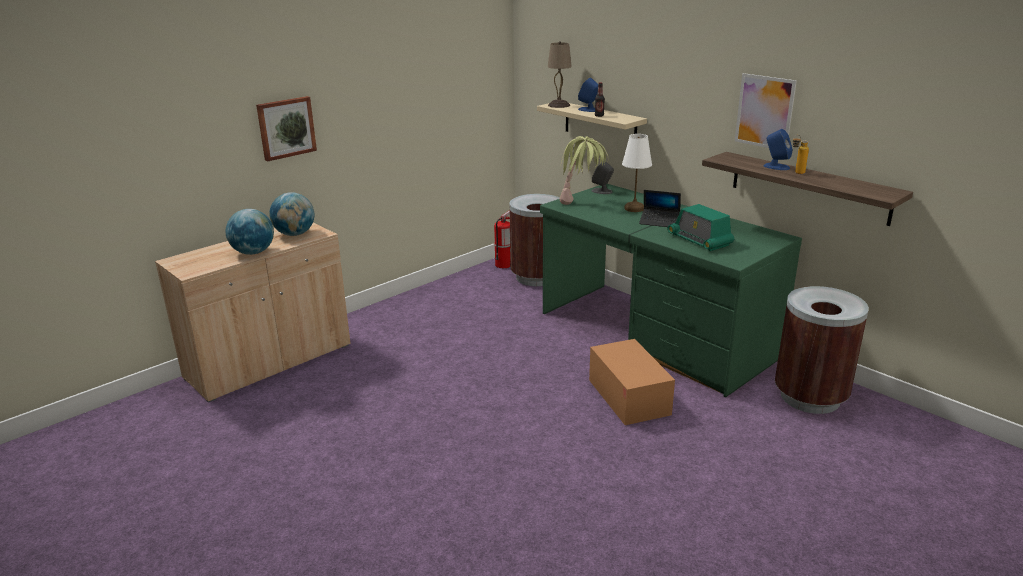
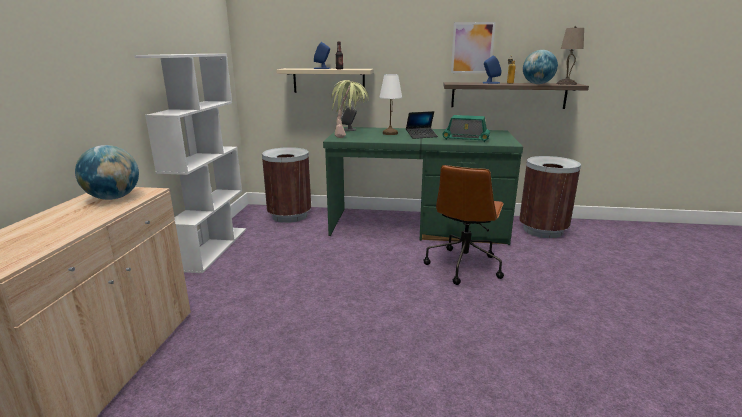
camera: 40 degrees left, 5 degrees down
globe [226,209,274,255] -> globe moved to [523,50,558,84]
picture [256,96,317,162] -> none
fire extinguisher [494,211,511,268] -> none
beige table lamp [548,41,572,108] -> beige table lamp moved to [556,26,584,85]
cardboard box [589,339,675,425] -> brown office chair [424,165,504,285]
none -> white bookcase [134,54,246,273]

